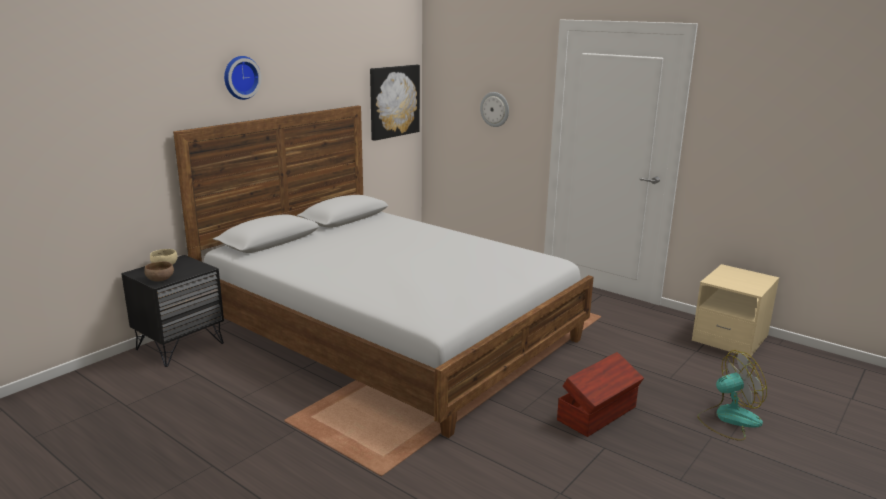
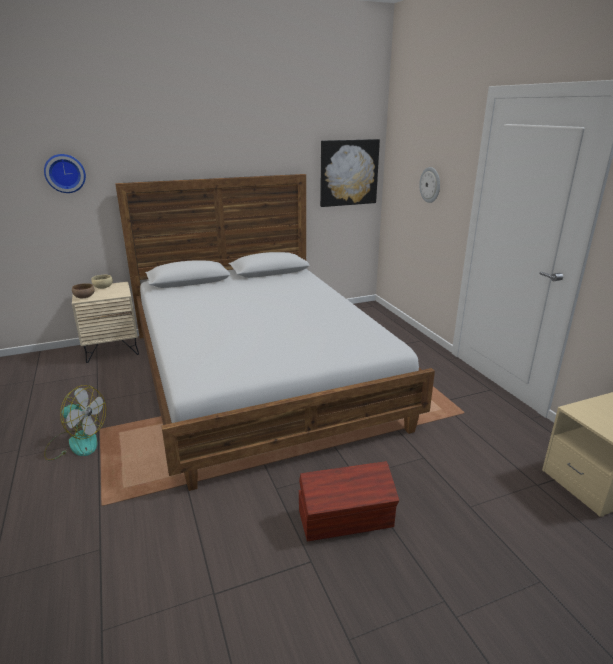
camera: 30 degrees right, 5 degrees up
black nightstand [121,255,224,367] -> beige nightstand [72,282,139,363]
wall clock [224,56,261,100] -> wall clock moved to [44,154,86,193]
fan [697,350,767,441] -> fan moved to [44,385,106,460]

